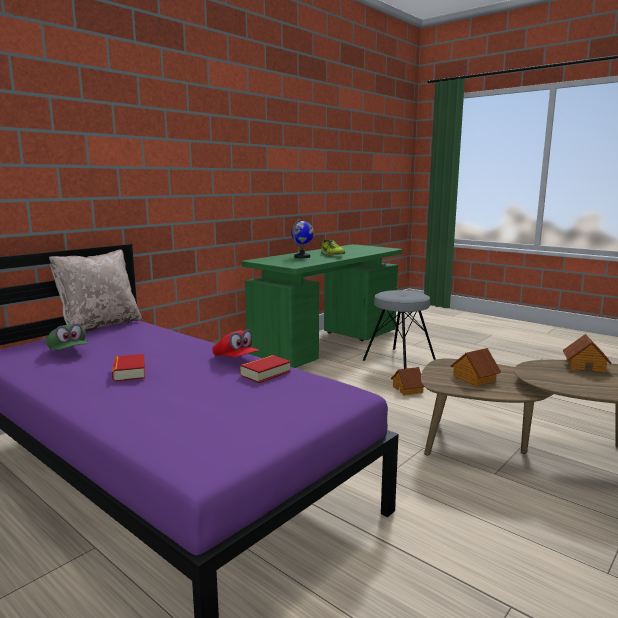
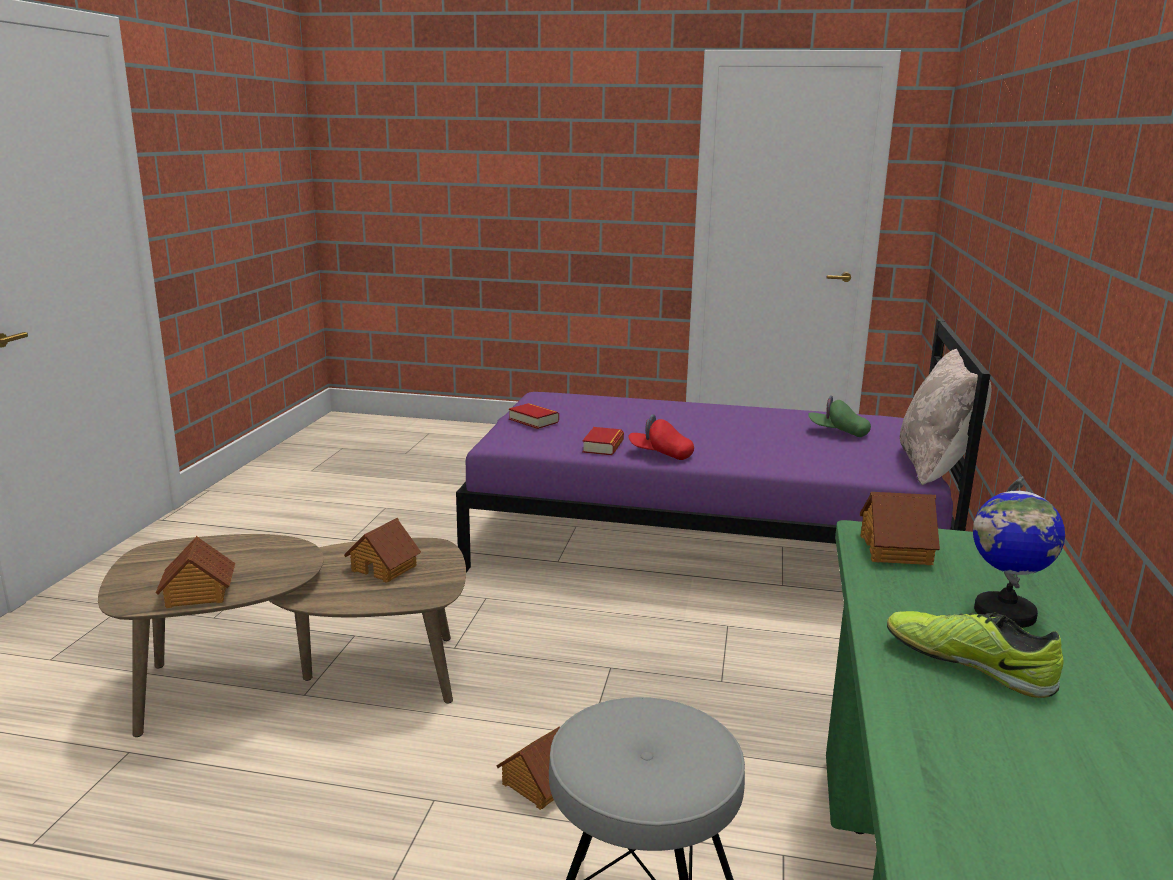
camera: 150 degrees right, 5 degrees up
book [112,354,145,381] -> book moved to [509,403,559,429]
none -> toy house [860,492,940,565]

